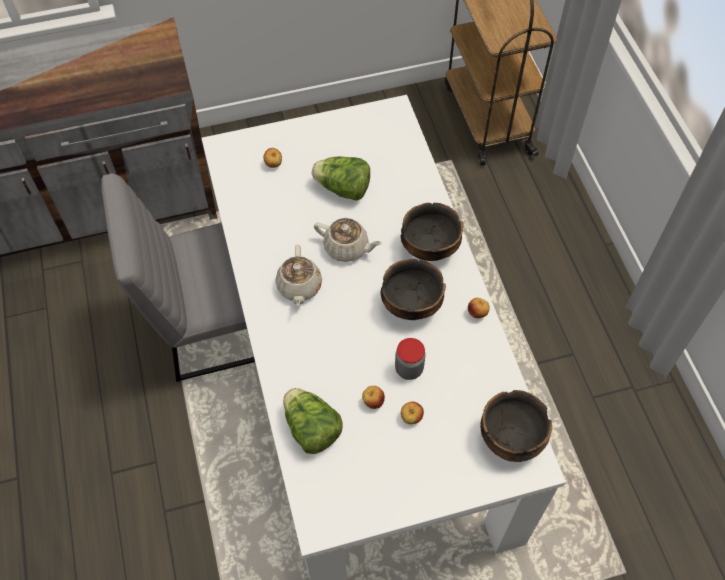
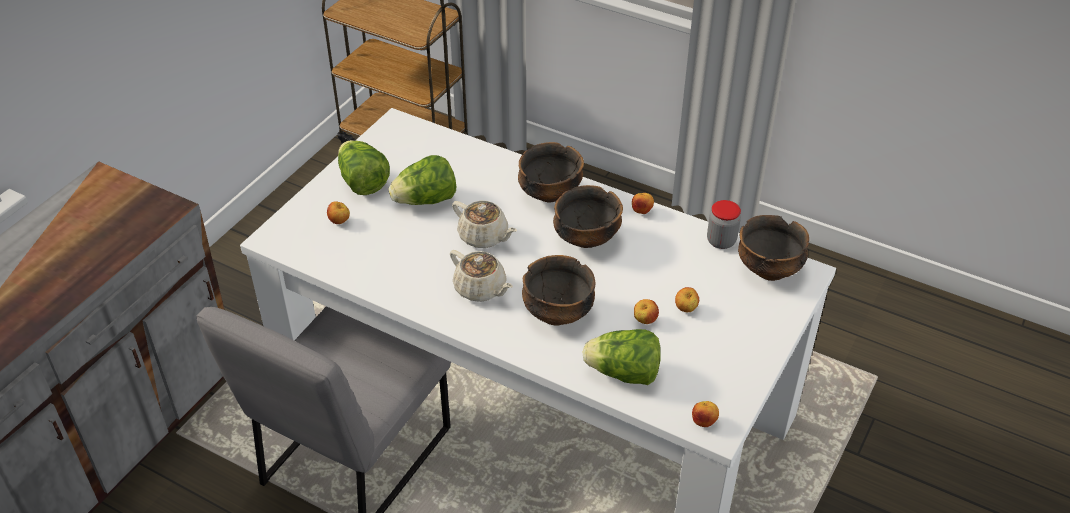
camera: 45 degrees left, 15 degrees down
beige teapot [314,218,382,262] -> beige teapot turned 60 degrees clockwise [452,201,517,248]
jar [395,338,426,380] -> jar moved to [707,200,741,249]
none -> lettuce [338,140,390,195]
none -> bowl [522,255,595,326]
none -> apple [692,401,719,427]

